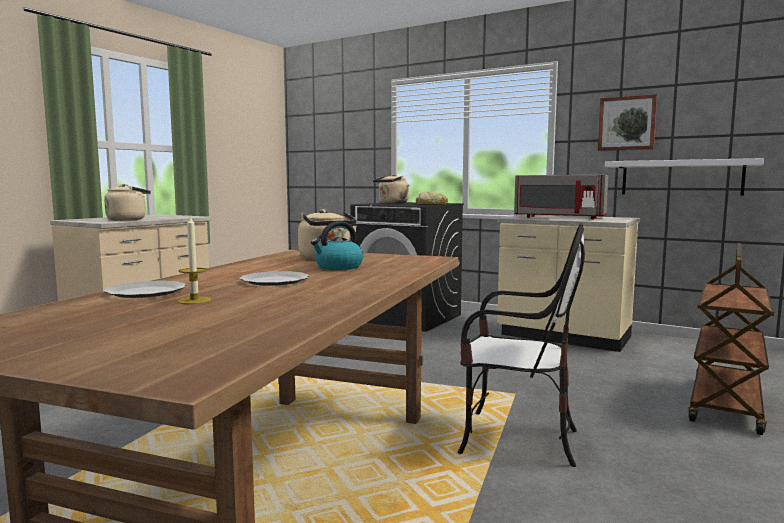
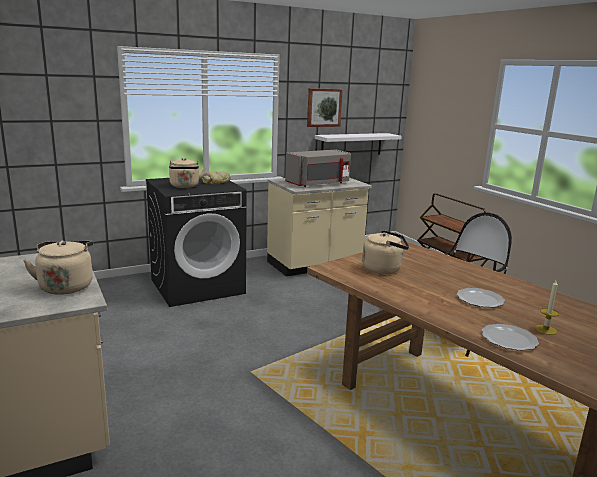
camera: 60 degrees left, 10 degrees up
kettle [311,221,363,270] -> none

